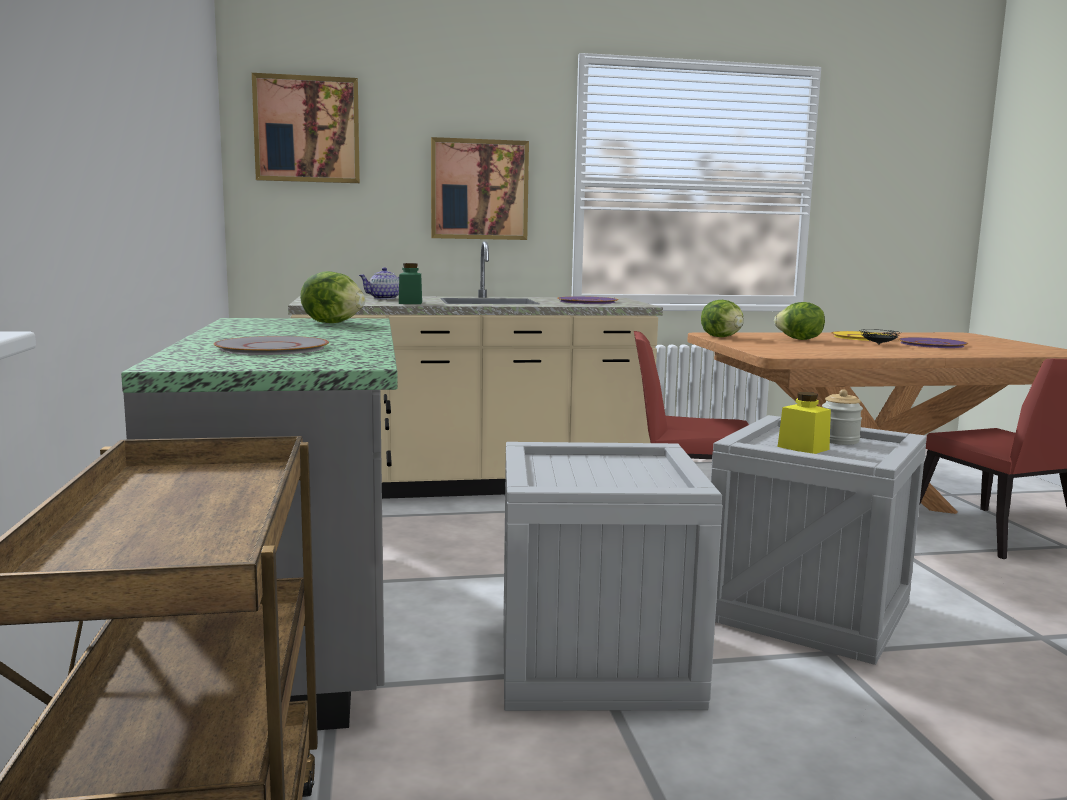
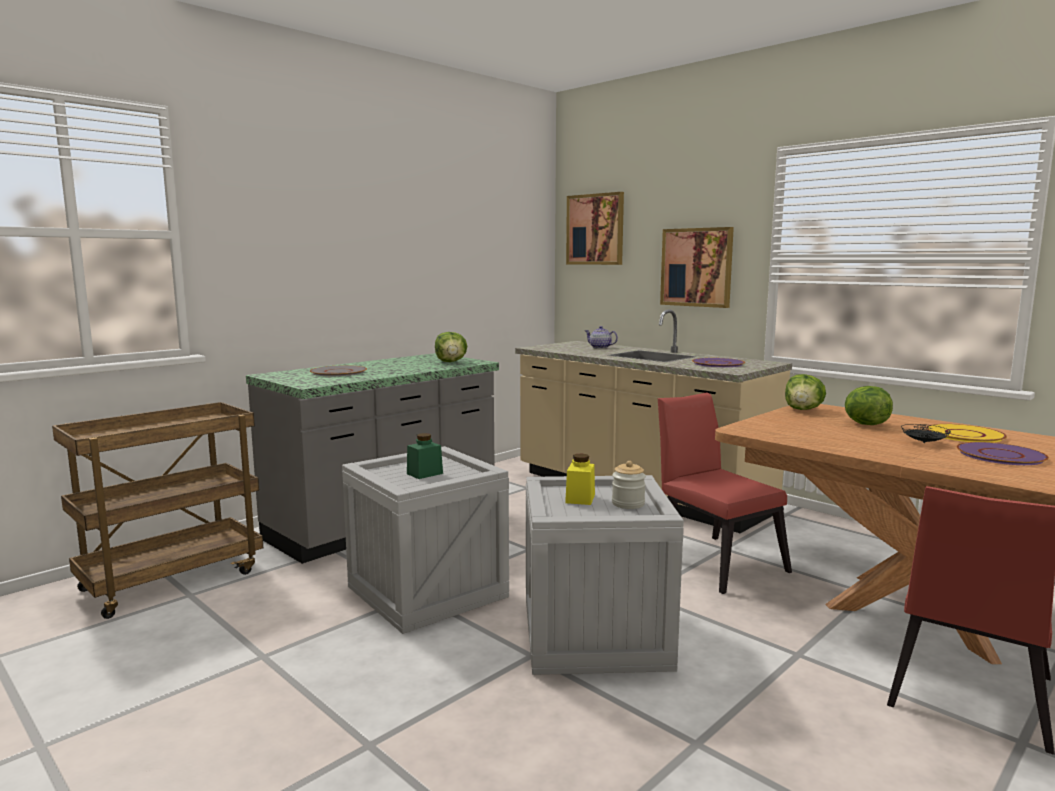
camera: 55 degrees right, 0 degrees up
green jar [399,263,422,304] -> green jar moved to [407,433,443,479]

